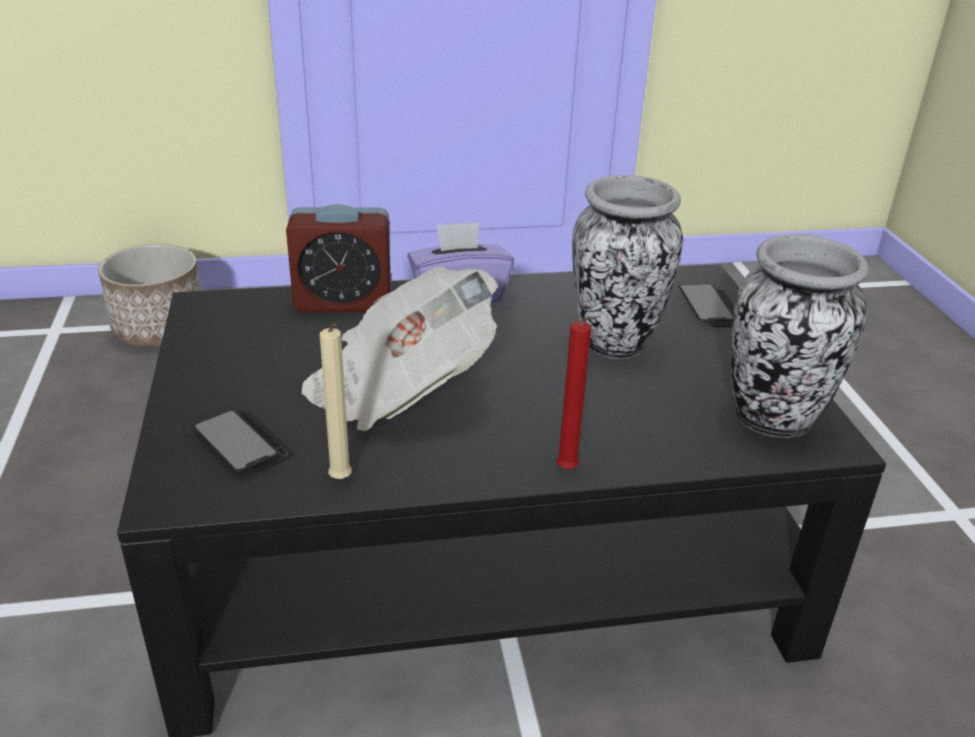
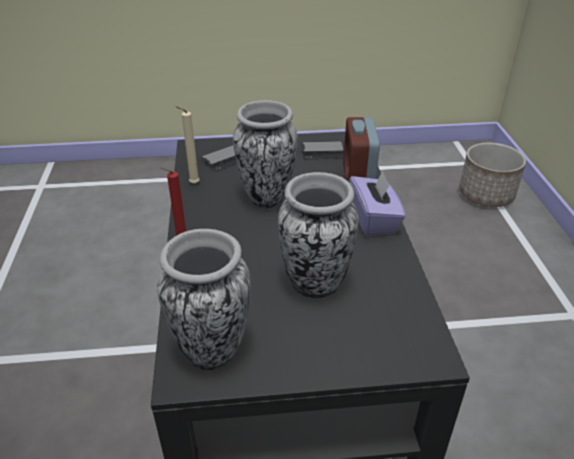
camera: 95 degrees right, 5 degrees up
newspaper [302,266,498,431] -> vase [233,100,298,209]
phone [679,283,734,327] -> phone moved to [301,141,344,159]

